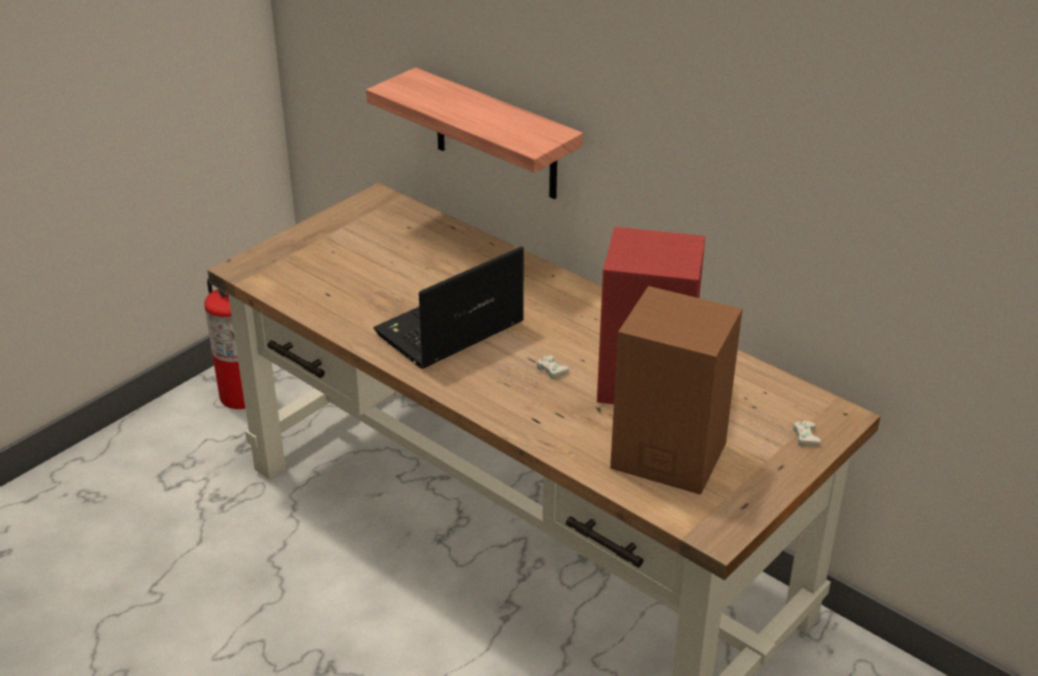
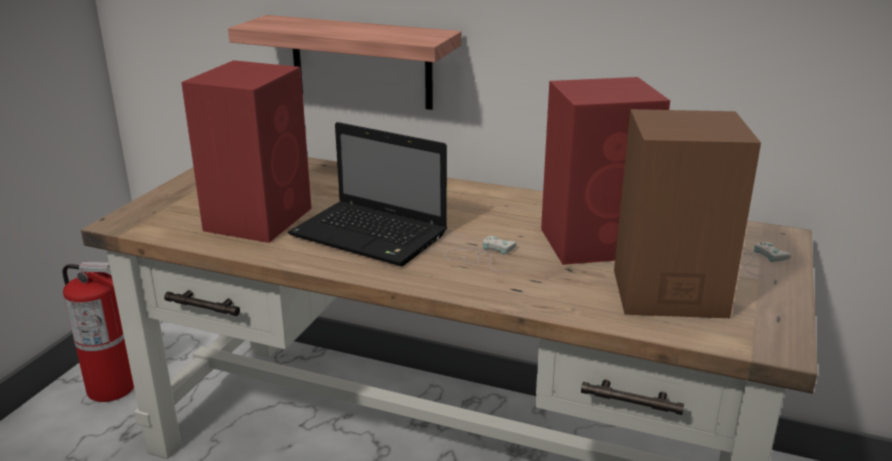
camera: 20 degrees left, 10 degrees down
laptop [373,246,524,369] -> laptop turned 90 degrees counterclockwise [288,122,447,266]
none -> red speaker [181,60,312,243]

